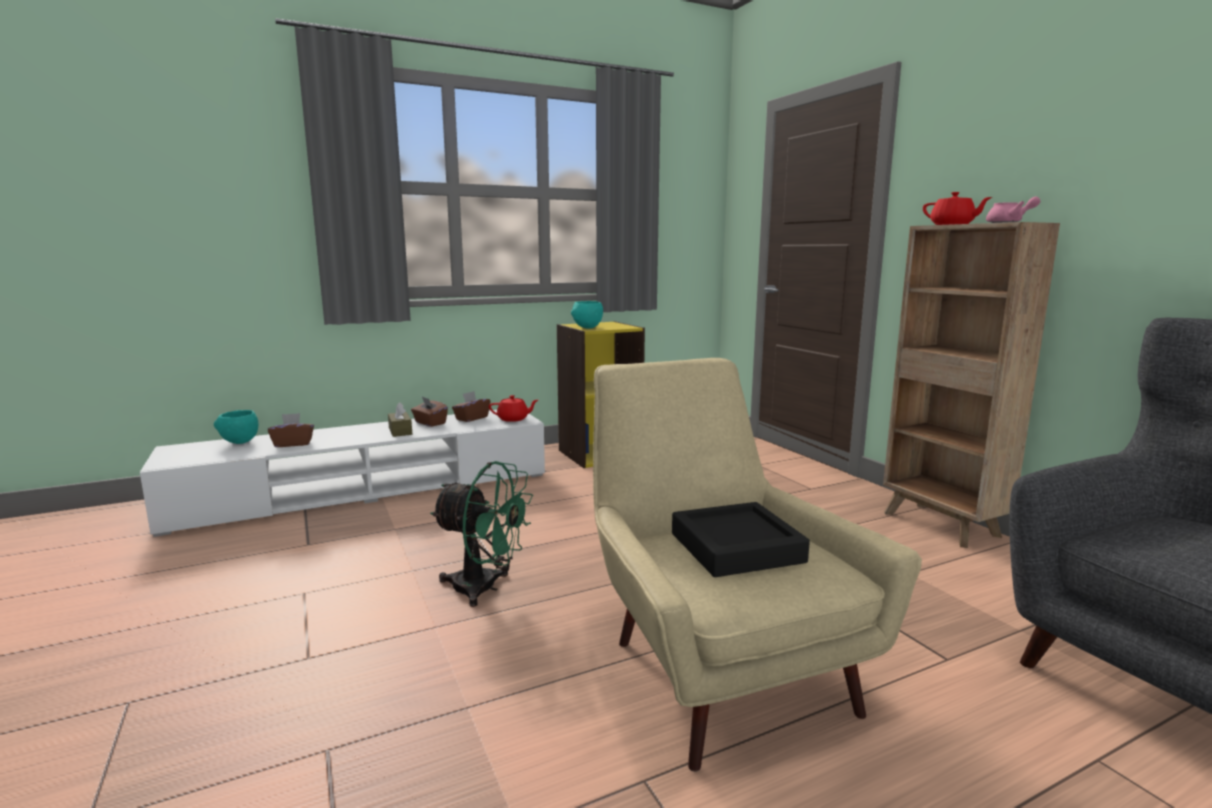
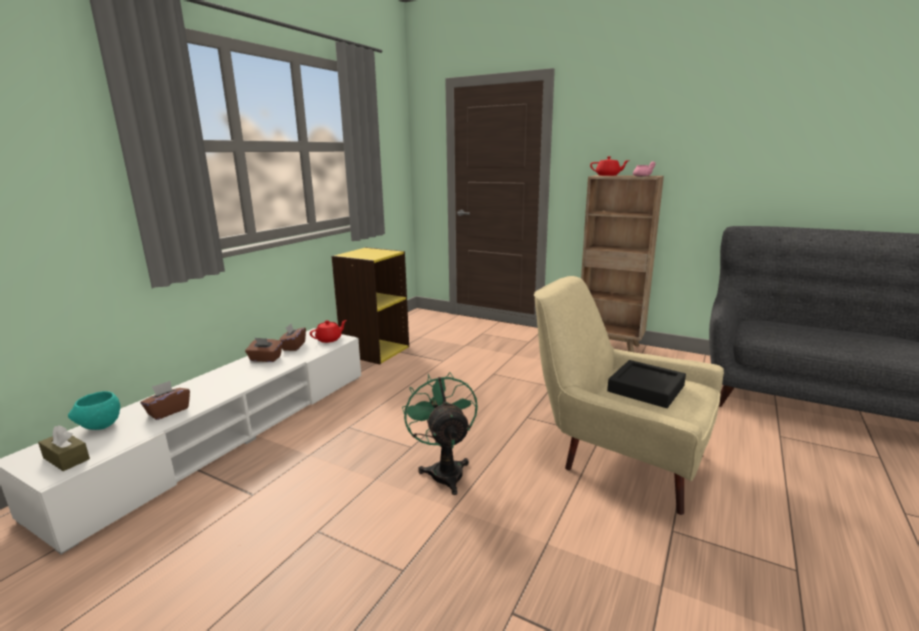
camera: 35 degrees left, 5 degrees up
brown tissue box [388,402,412,437] -> brown tissue box moved to [38,425,90,471]
green fan [430,461,533,607] -> green fan turned 90 degrees counterclockwise [402,372,478,495]
turquoise bowl [571,301,603,329] -> none

